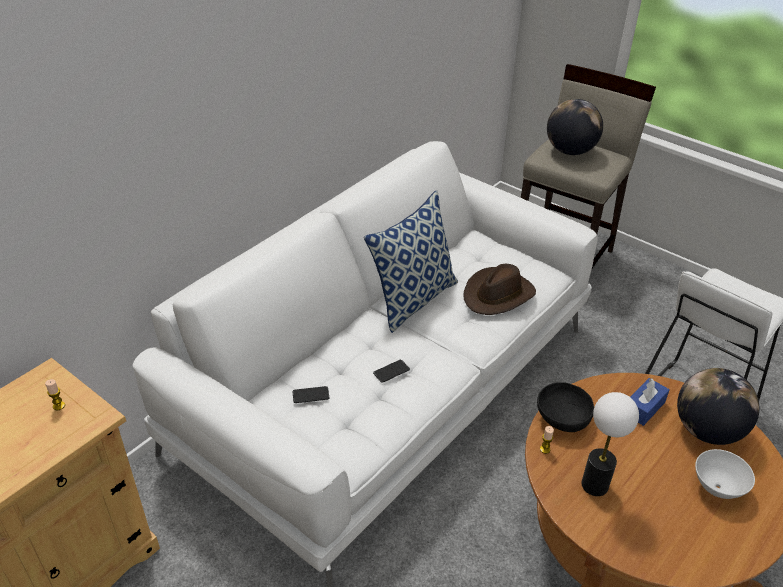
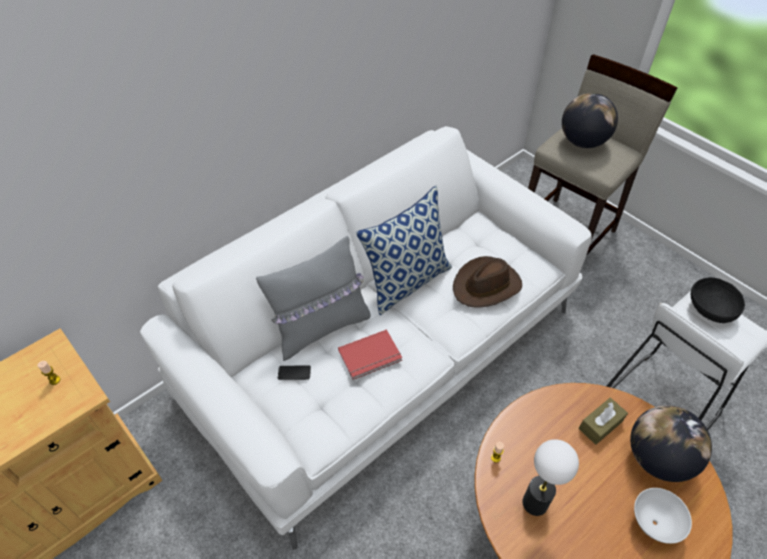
camera: 10 degrees right, 10 degrees up
phone [373,360,410,383] -> red book [338,329,403,380]
black bowl [537,382,594,432] -> black bowl moved to [691,277,745,323]
blue tissue box [630,378,670,426] -> brown tissue box [579,398,628,445]
none -> grey pillow [256,236,370,361]

